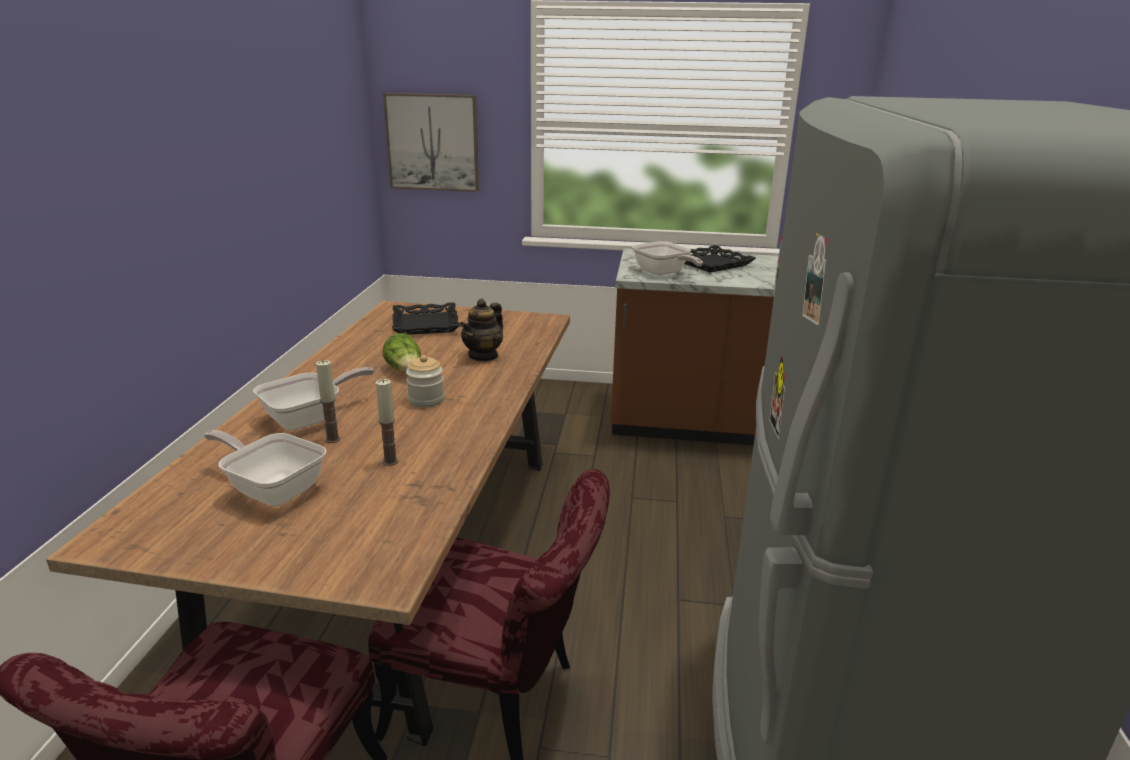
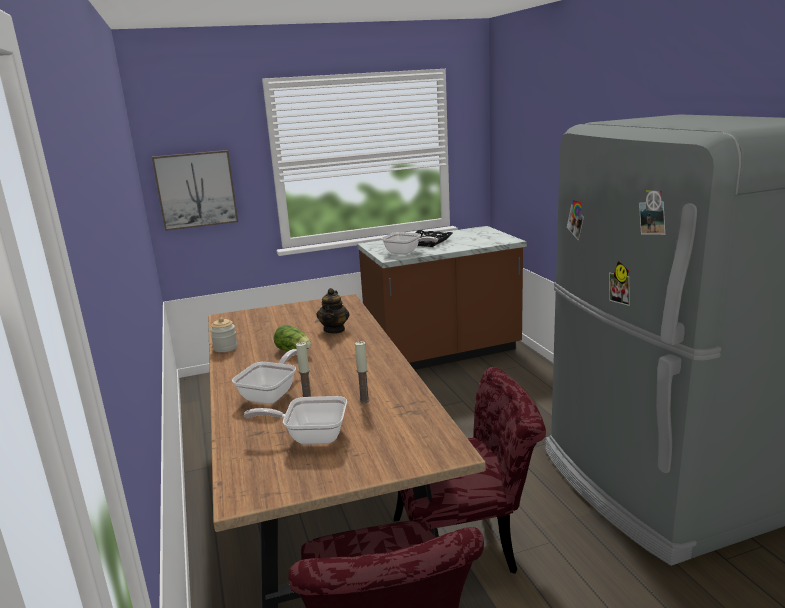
camera: 25 degrees left, 5 degrees down
black tray [392,302,460,335] -> none
jar [406,355,444,407] -> jar moved to [210,318,237,352]

